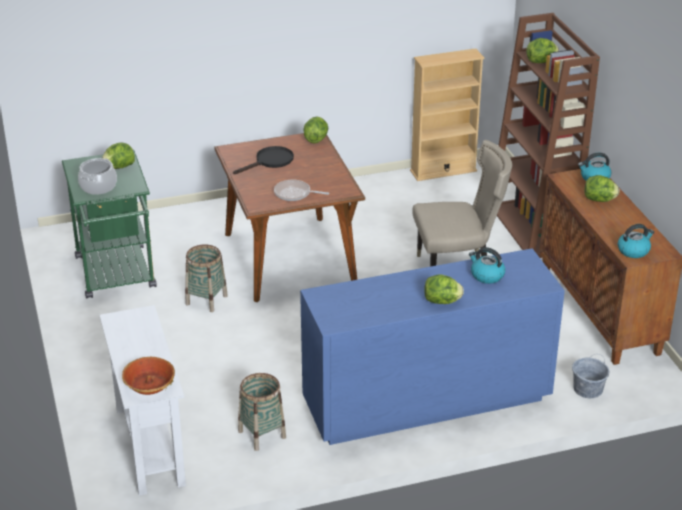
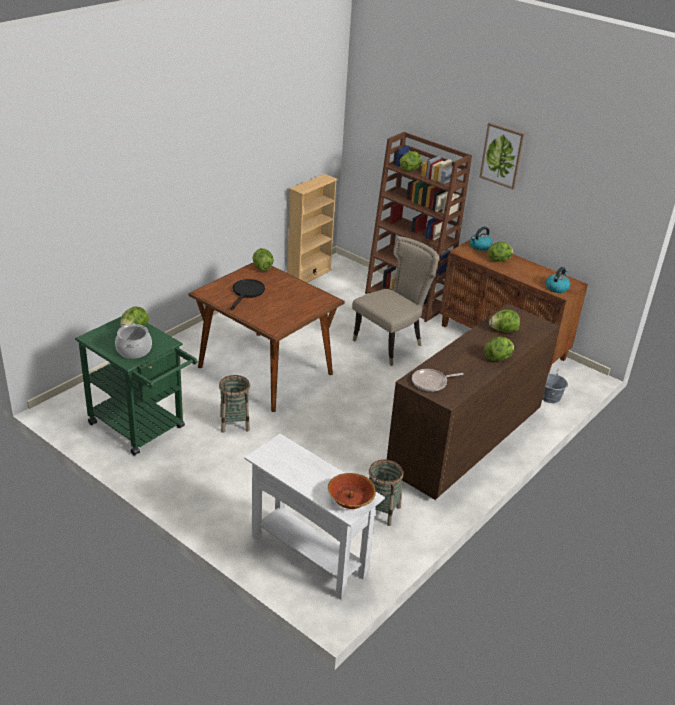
camera: 35 degrees left, 0 degrees up
frying pan [274,180,329,201] -> frying pan moved to [412,369,464,392]
blue dresser [300,248,565,445] -> brown dresser [387,304,559,500]
kettle [469,247,505,284] -> lettuce [489,310,520,333]
none -> picture [480,123,525,189]

